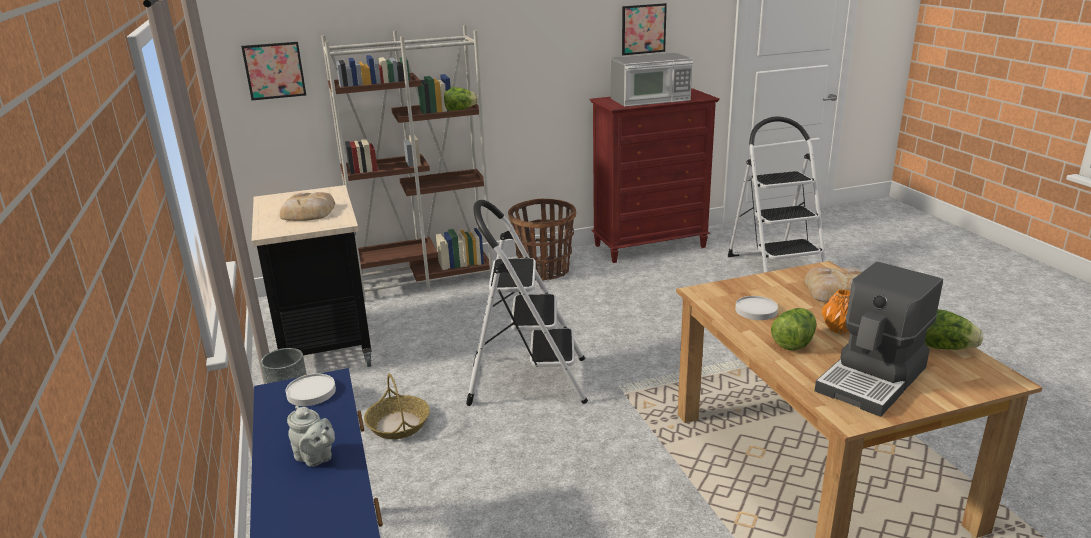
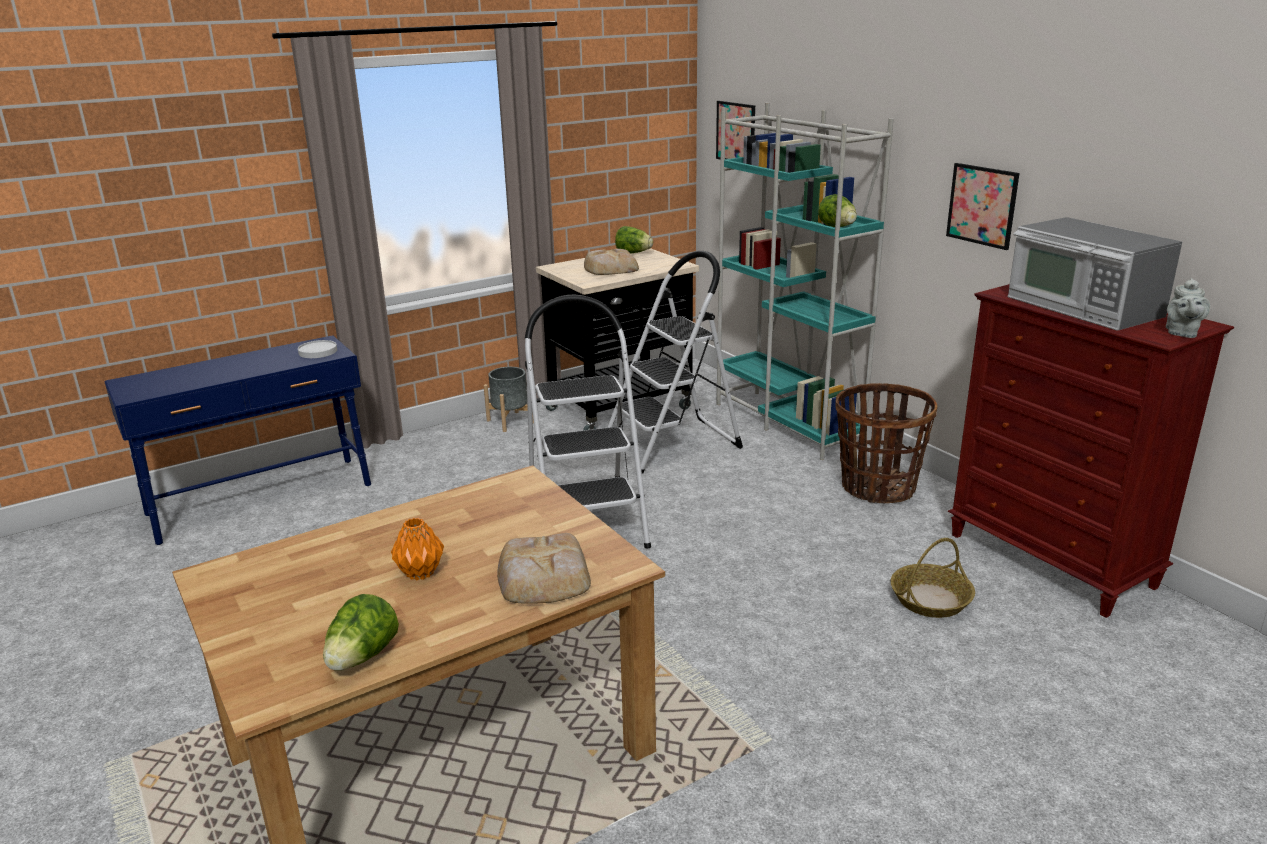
camera: 75 degrees right, 0 degrees up
grey teapot [287,405,335,467] -> grey teapot moved to [1166,278,1210,338]
brown bookcase [321,25,493,302] -> turquoise bookcase [717,103,894,460]
basket [364,374,430,439] -> basket moved to [891,538,975,618]
picture [622,3,667,55] -> picture moved to [946,163,1019,250]
step ladder [728,117,826,273] -> step ladder moved to [607,251,743,474]
white plate [735,296,778,320] -> none
lettuce [771,308,816,351] -> lettuce moved to [615,226,653,254]
coffee machine [815,262,943,417] -> none

